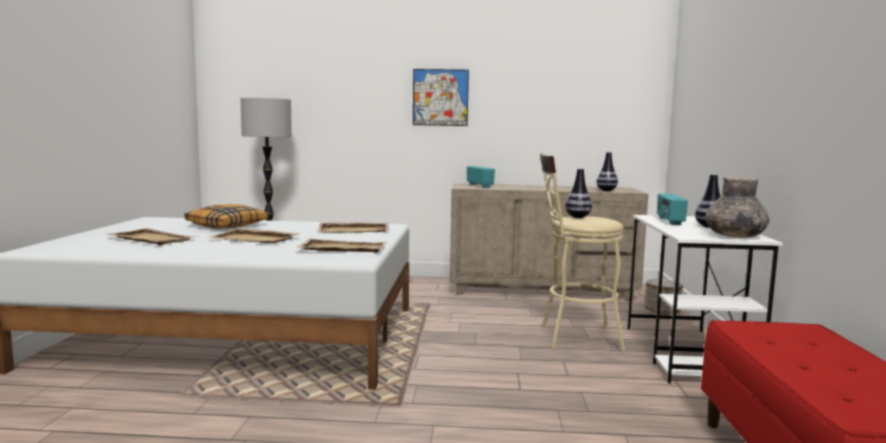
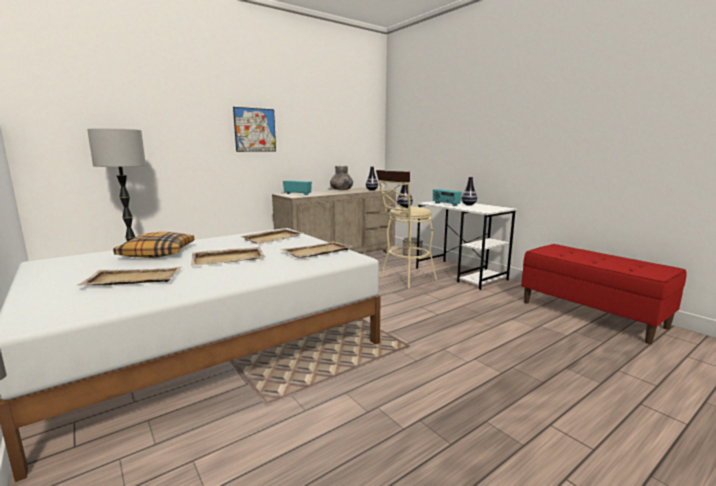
camera: 40 degrees left, 5 degrees up
grey vase [705,177,769,238] -> grey vase moved to [330,166,353,190]

